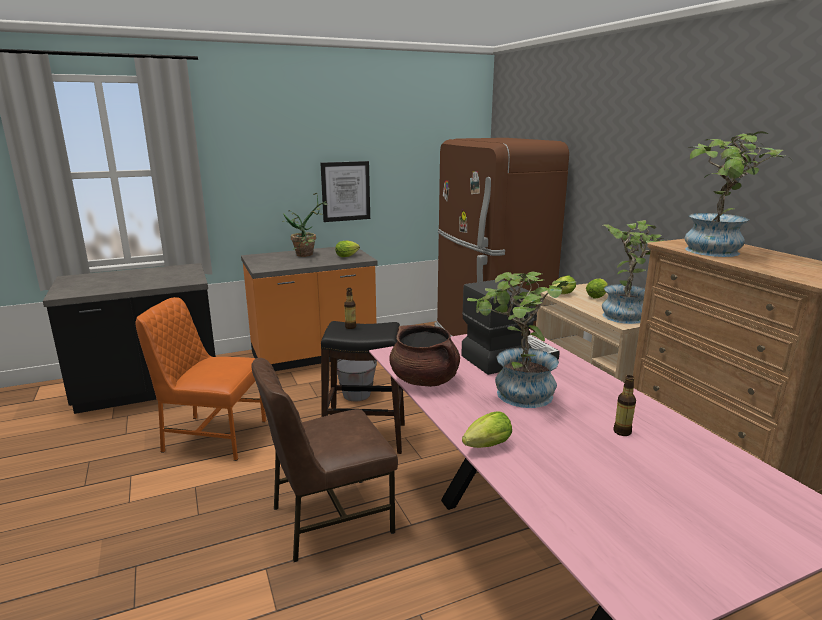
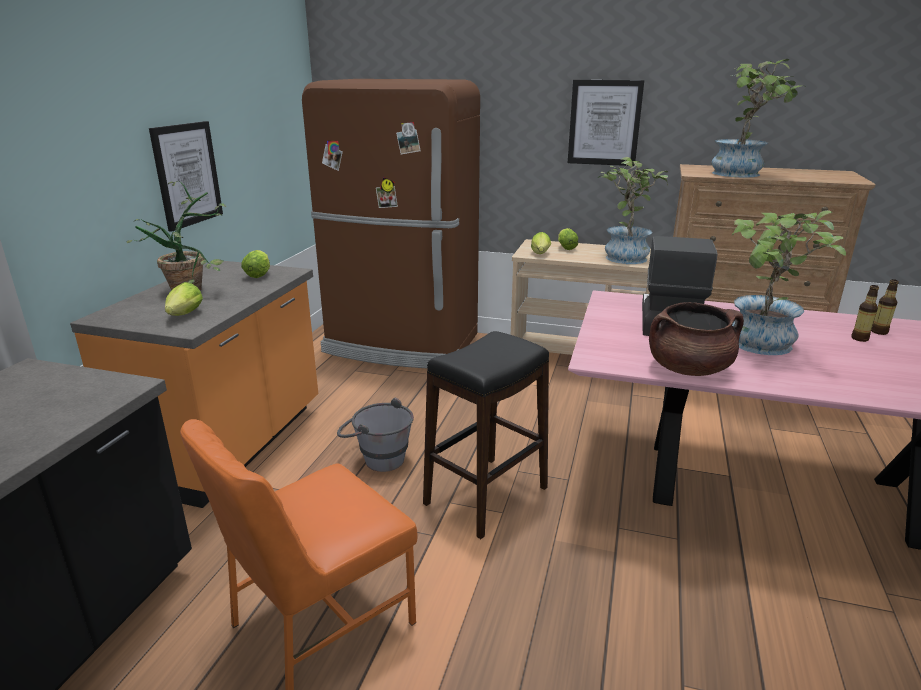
camera: 50 degrees left, 5 degrees up
brown chair [251,358,398,562] -> none
bottle [344,288,356,329] -> bottle moved to [871,279,899,335]
lettuce [462,411,512,448] -> lettuce moved to [165,282,203,316]
none -> picture [568,80,644,166]

